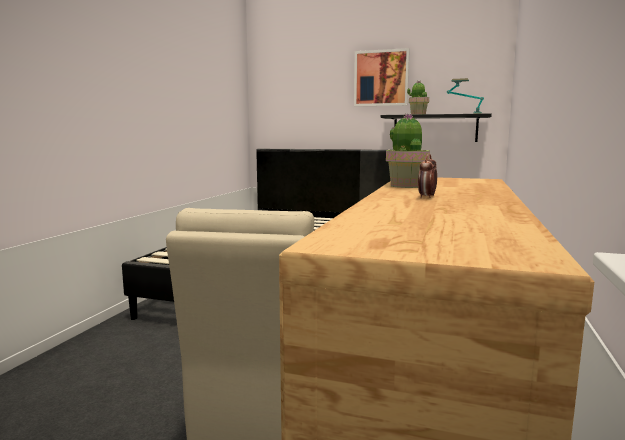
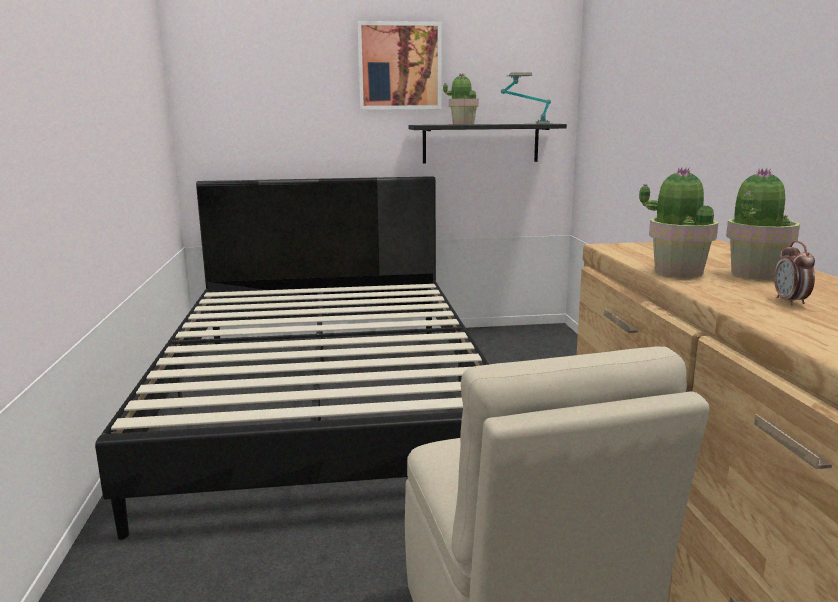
camera: 25 degrees left, 5 degrees up
none -> potted plant [726,168,800,280]

